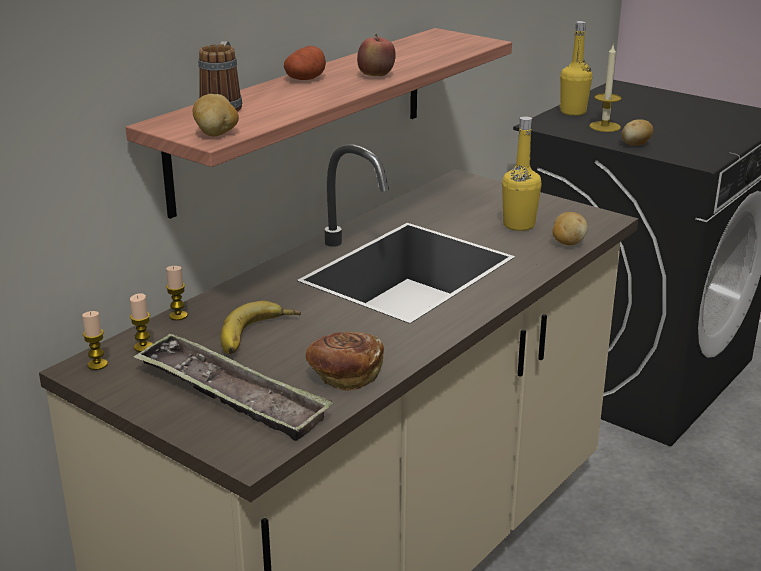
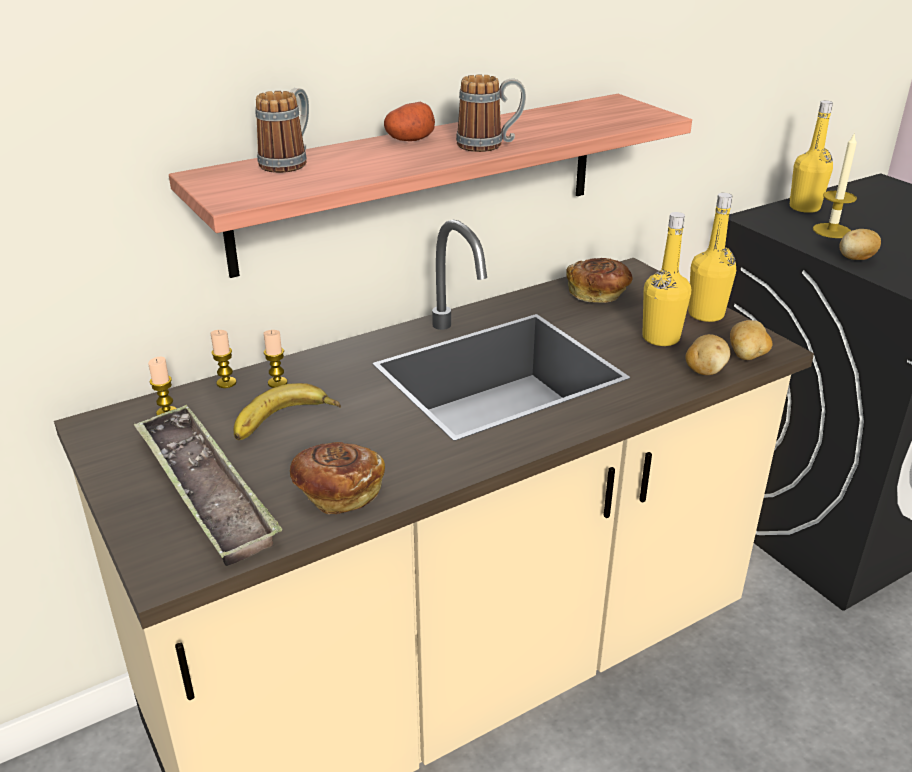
camera: 20 degrees right, 5 degrees up
candle [82,311,108,370] -> candle moved to [264,330,288,388]
potato [193,94,239,136] -> potato moved to [730,320,772,360]
apple [357,34,396,77] -> mug [456,74,526,152]
none -> bread [566,258,632,303]
none -> yellow bottle [688,193,736,322]

